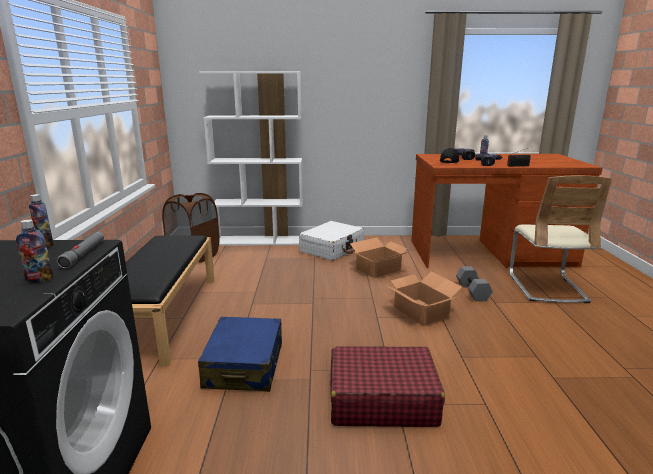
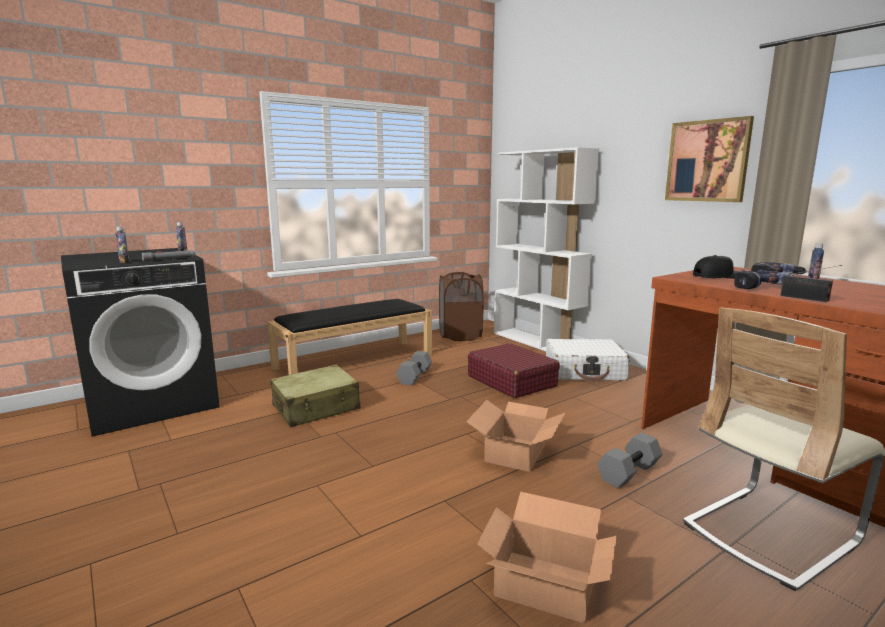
camera: 55 degrees right, 5 degrees down
blue suitcase [198,317,282,392] -> beige suitcase [270,364,360,427]
red suitcase [330,346,445,427] -> red suitcase moved to [468,343,560,398]
cardboard box [350,237,410,278] -> cardboard box moved to [477,492,617,623]
none -> grey dumbbell [396,351,432,386]
none -> picture [665,116,754,202]

